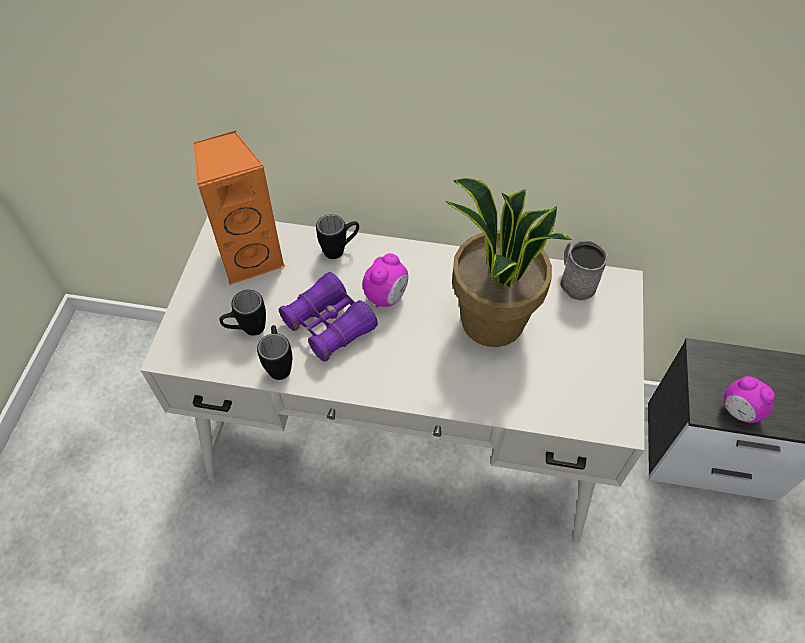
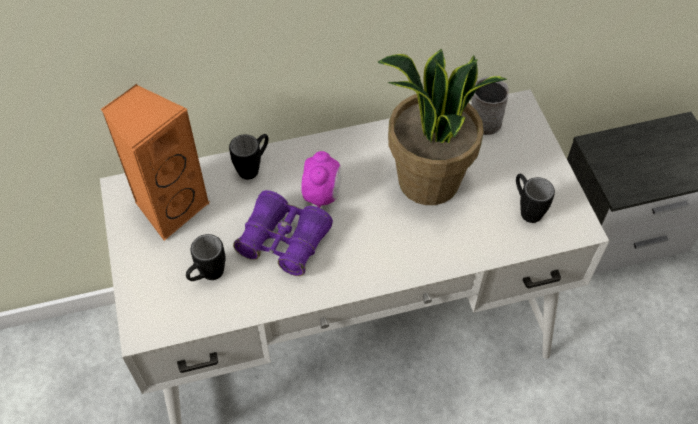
camera: 25 degrees left, 0 degrees up
black mug [257,325,292,380] -> black mug moved to [516,173,555,223]
alarm clock [724,376,775,423] -> none

